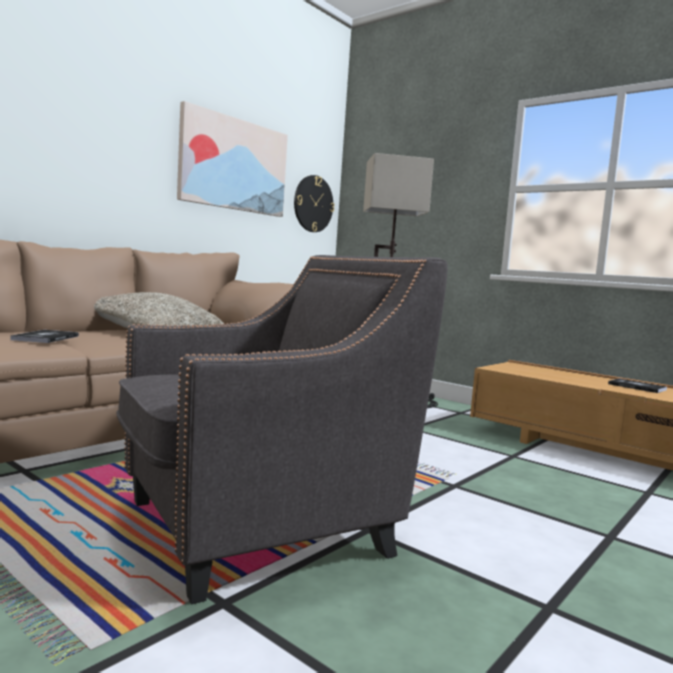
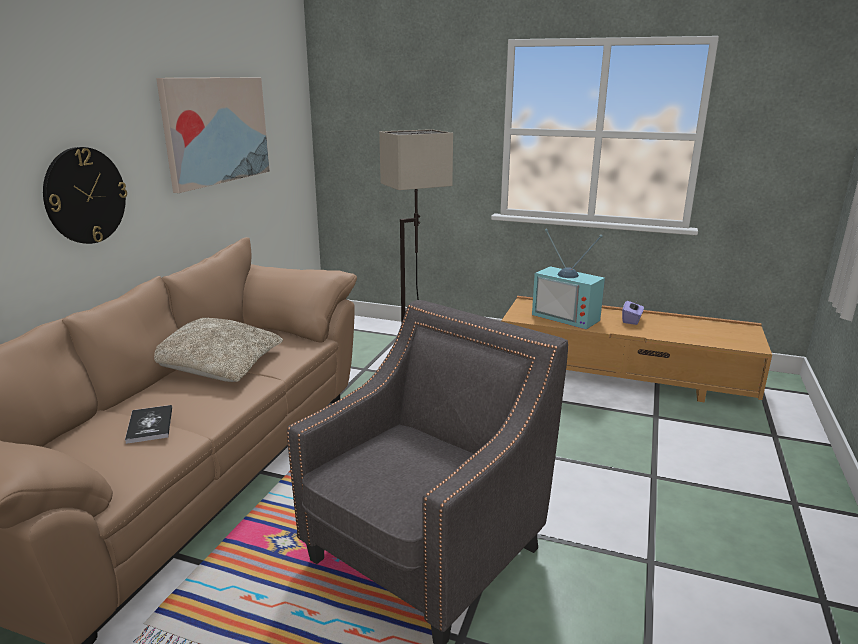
camera: 20 degrees left, 15 degrees up
wall clock [294,175,334,232] -> wall clock moved to [43,147,127,244]
book [608,378,667,393] -> purple tissue box [622,300,644,325]
none -> television [532,229,605,329]

